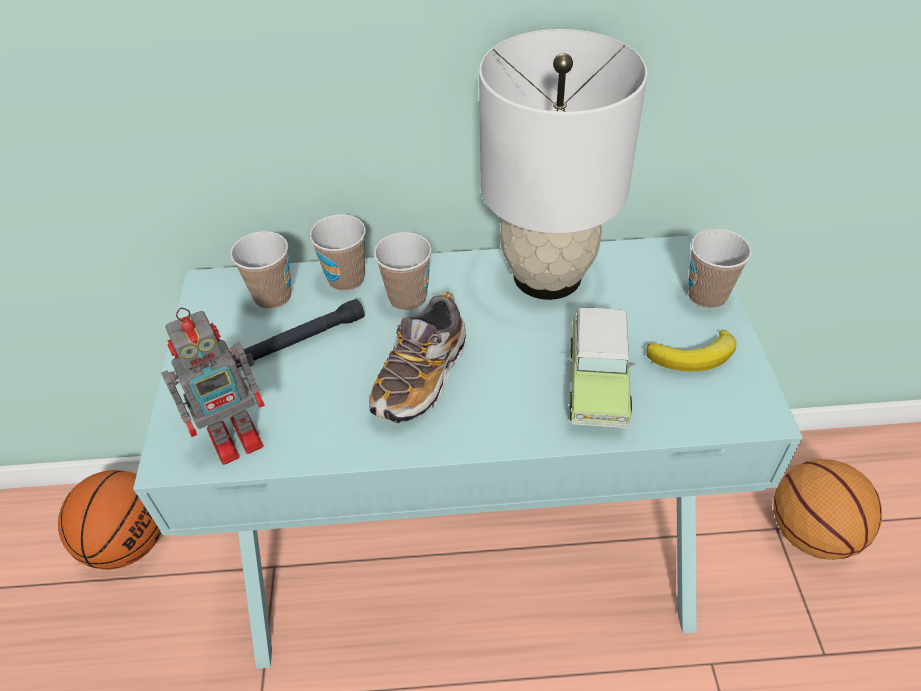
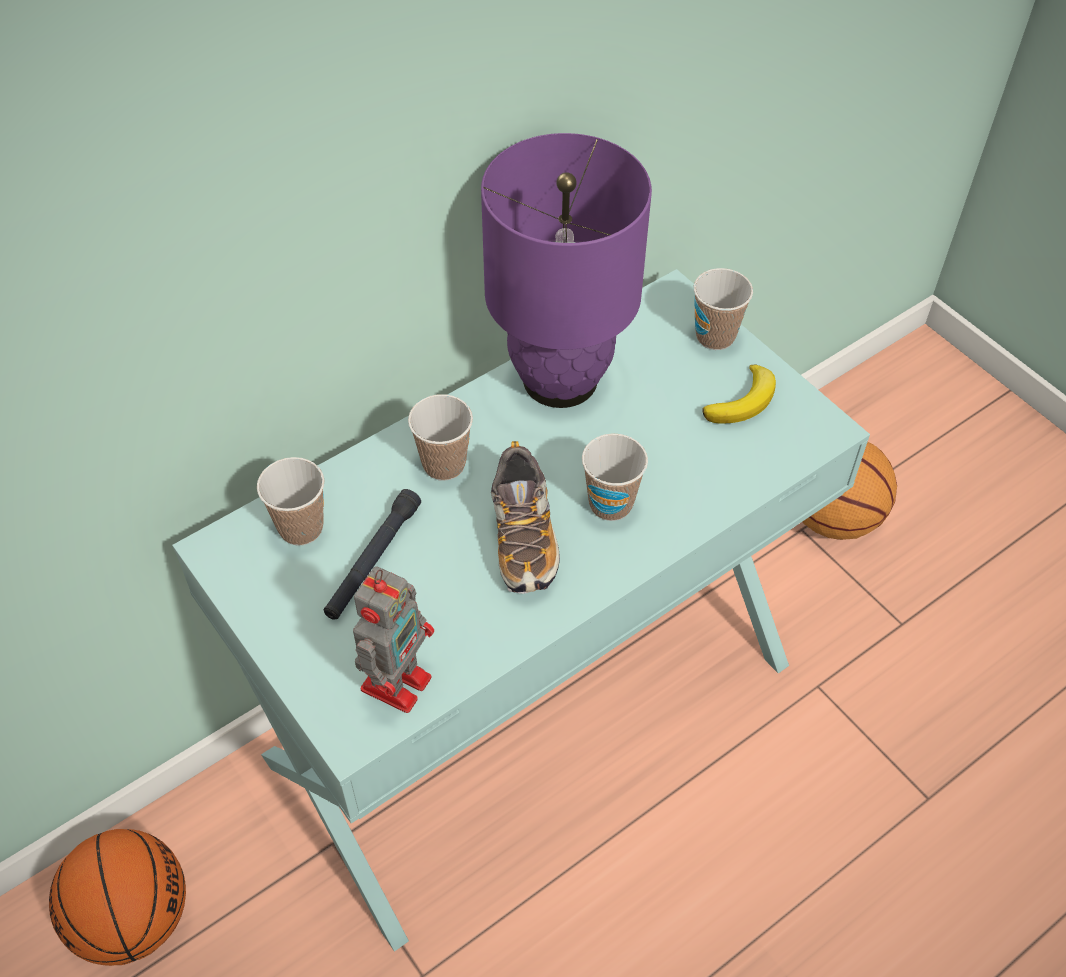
camera: 35 degrees left, 5 degrees up
cup [310,214,366,291] -> cup moved to [582,433,648,521]
white table lamp [479,29,648,300] -> purple table lamp [481,133,652,408]
toy car [568,307,635,428] -> none

